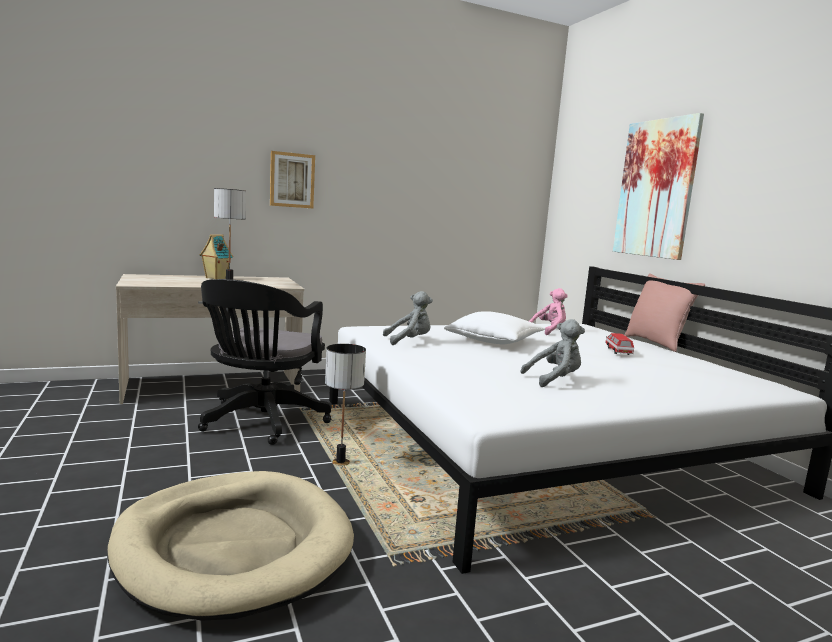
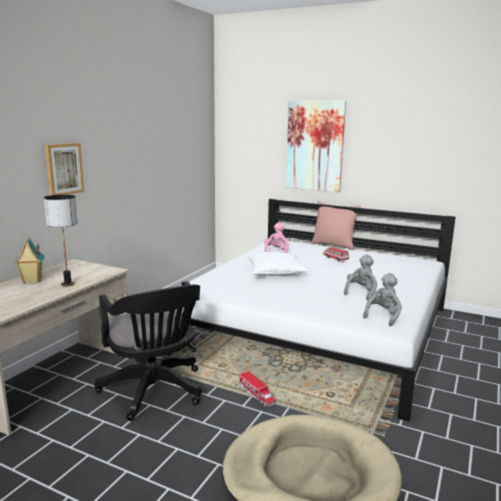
camera: 40 degrees left, 5 degrees up
table lamp [325,344,366,466] -> toy truck [239,371,275,407]
grey plush toy [383,291,433,345] -> grey plush toy moved to [363,273,402,326]

